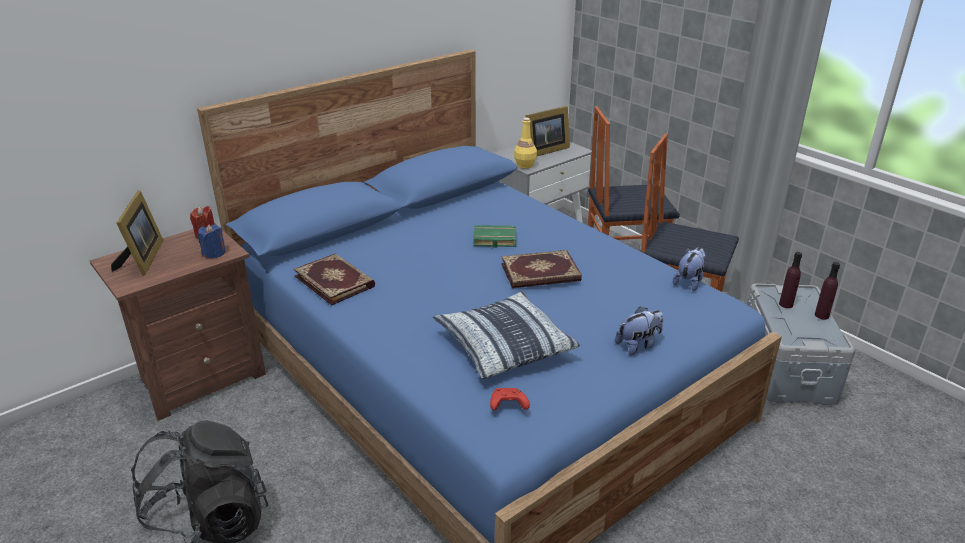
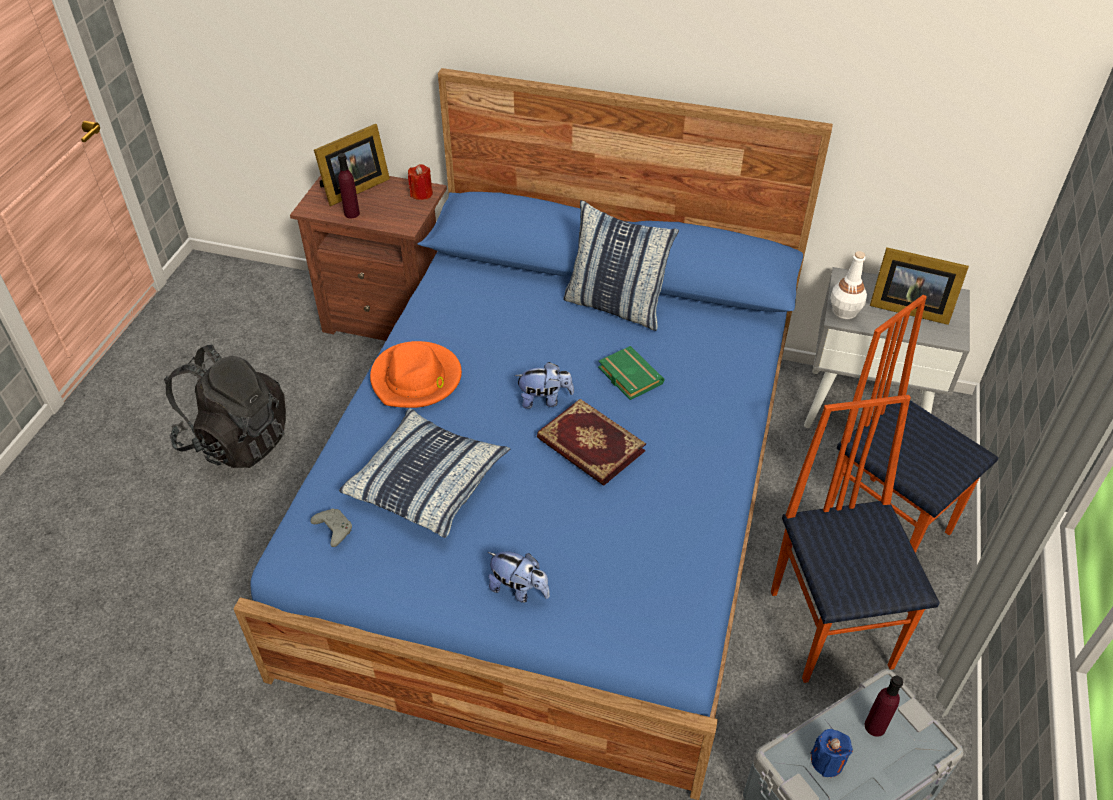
camera: 55 degrees right, 15 degrees up
blue candle [198,224,226,258] -> blue candle moved to [811,729,853,777]
book [294,253,375,305] -> none
red game controller [490,388,530,410] -> grey game controller [310,508,352,547]
yellow bottle [514,118,537,169] -> white bottle [830,251,867,319]
plush toy [673,247,706,291] -> plush toy moved to [515,362,574,409]
purple bottle [815,262,840,320] -> purple bottle moved to [338,153,360,218]
none -> orange hat [370,341,462,408]
none -> pillow [563,200,679,331]

